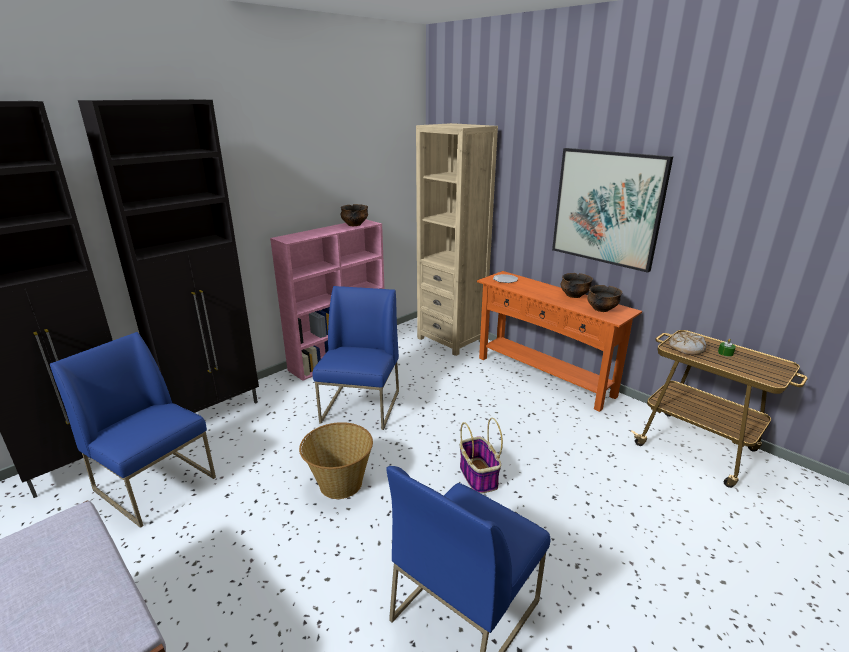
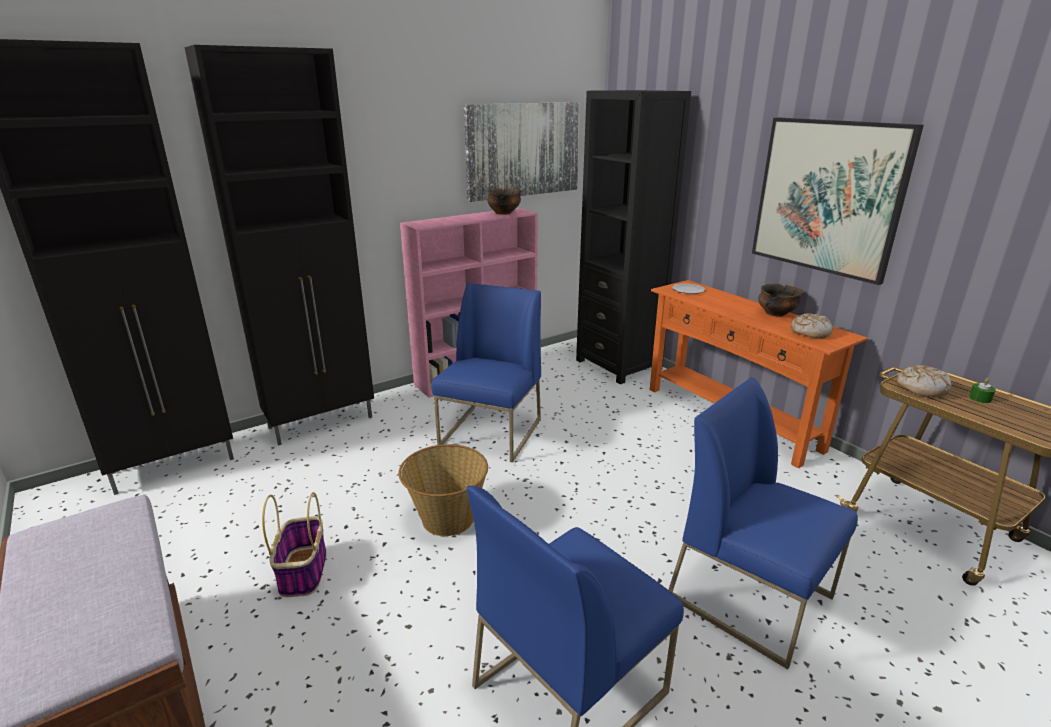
camera: 10 degrees right, 0 degrees up
blue chair [50,332,216,528] -> blue chair moved to [669,377,858,669]
beige bookcase [416,123,498,356] -> black bookcase [576,90,691,384]
basket [460,418,503,494] -> basket moved to [262,492,327,597]
bowl [587,285,622,312] -> bread [791,314,833,338]
none -> picture [463,102,580,202]

